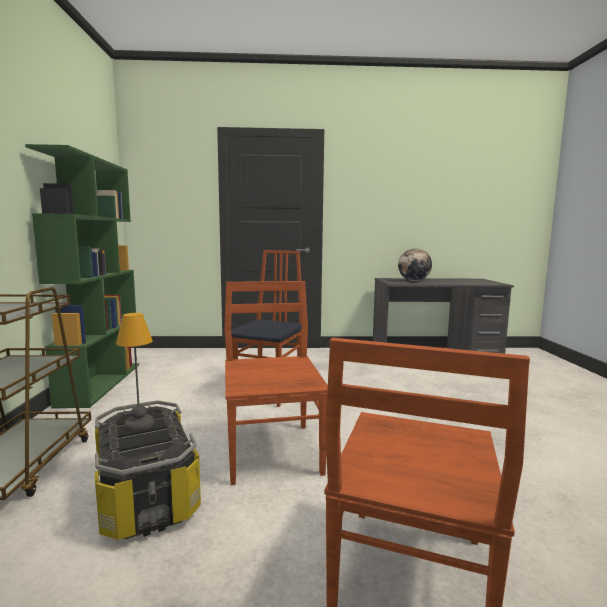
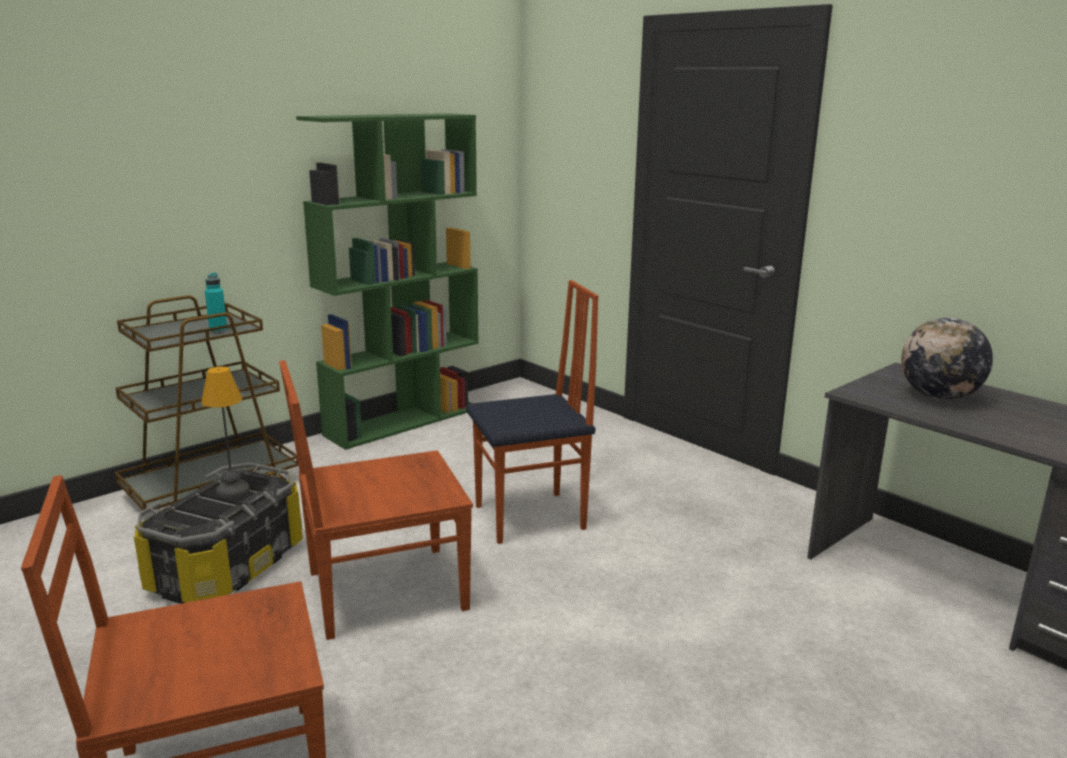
camera: 50 degrees right, 10 degrees up
brown chair [224,281,328,485] -> brown chair turned 150 degrees counterclockwise [279,360,473,640]
none -> turquoise bottle [205,273,228,333]

